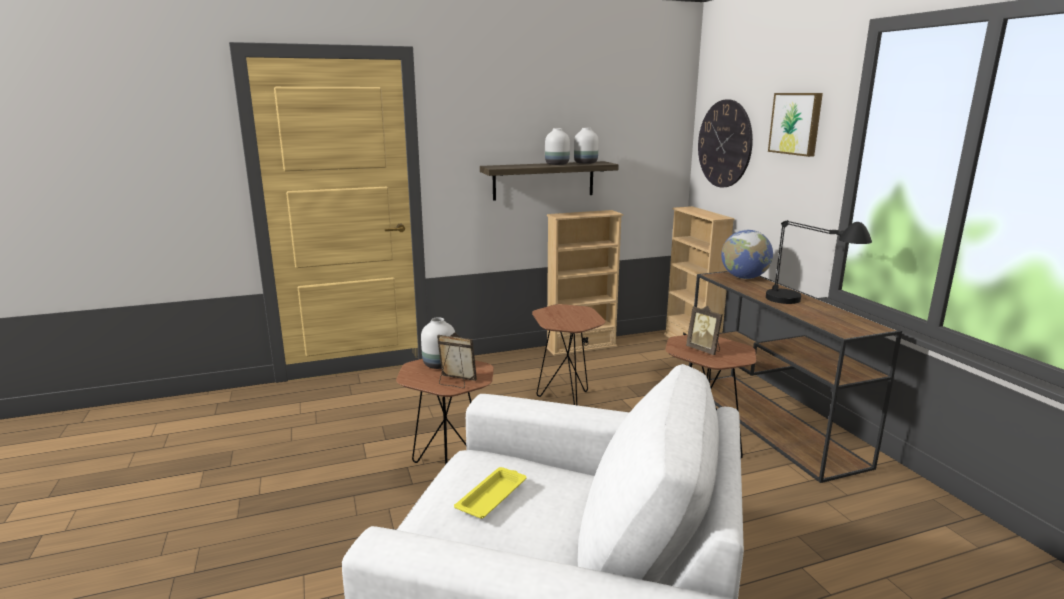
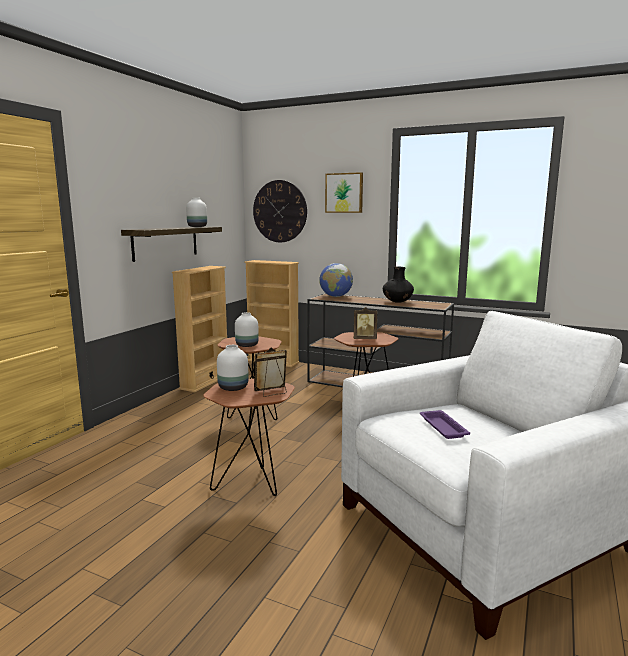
camera: 45 degrees left, 5 degrees down
yellow tray [454,467,527,519] -> purple tray [420,410,470,439]
white vase [545,128,570,165] -> white vase moved to [235,312,259,347]
black table lamp [766,221,872,304] -> black vase [383,266,414,303]

